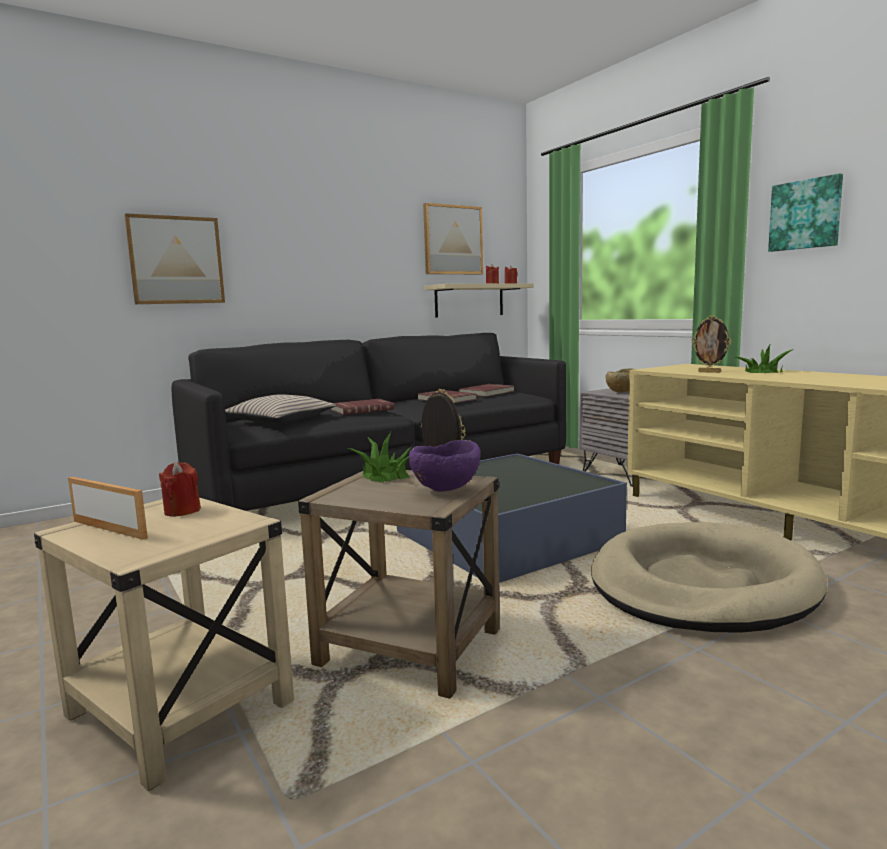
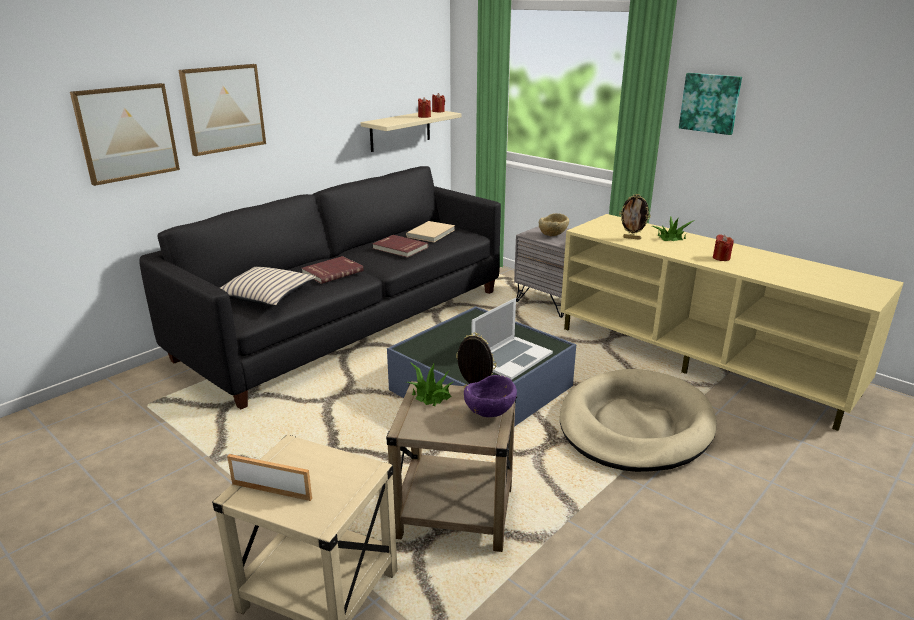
camera: 15 degrees left, 15 degrees up
red candle [159,462,201,517] -> red candle moved to [713,234,734,261]
picture [423,203,483,274] -> picture moved to [178,64,266,156]
red book [459,384,514,397] -> beige book [406,221,455,242]
none -> laptop [471,298,553,380]

